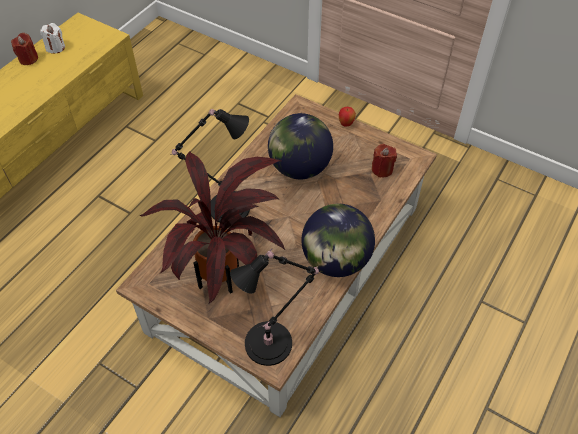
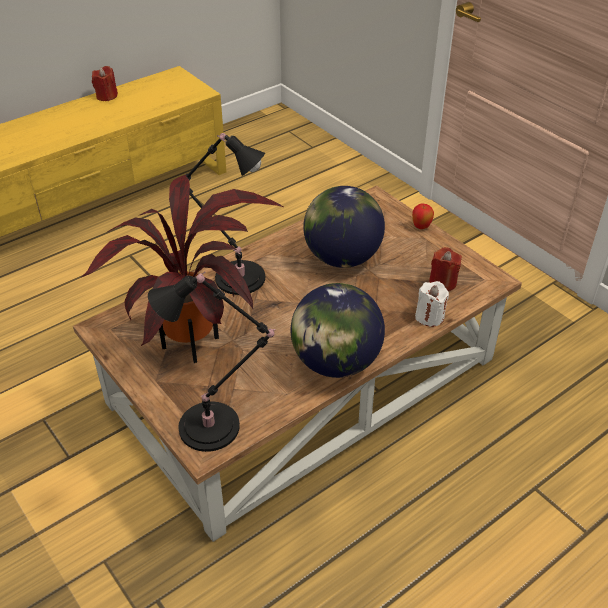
camera: 20 degrees right, 10 degrees down
white candle [40,23,65,54] -> white candle moved to [415,281,449,327]

